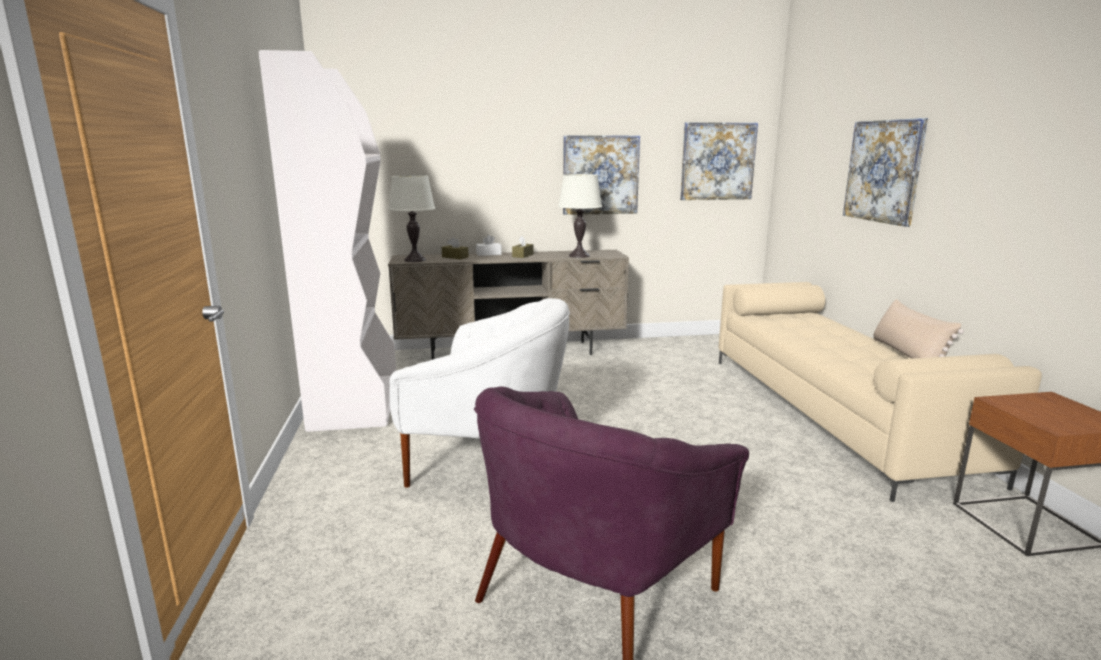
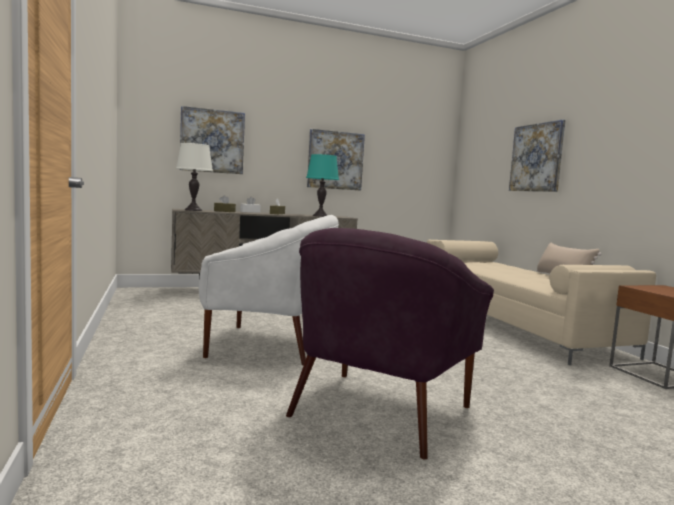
camera: 10 degrees left, 10 degrees down
white bookcase [259,50,396,432] -> none
white table lamp [558,174,602,258] -> turquoise table lamp [306,154,339,217]
picture [680,122,758,200] -> picture moved to [180,106,245,174]

